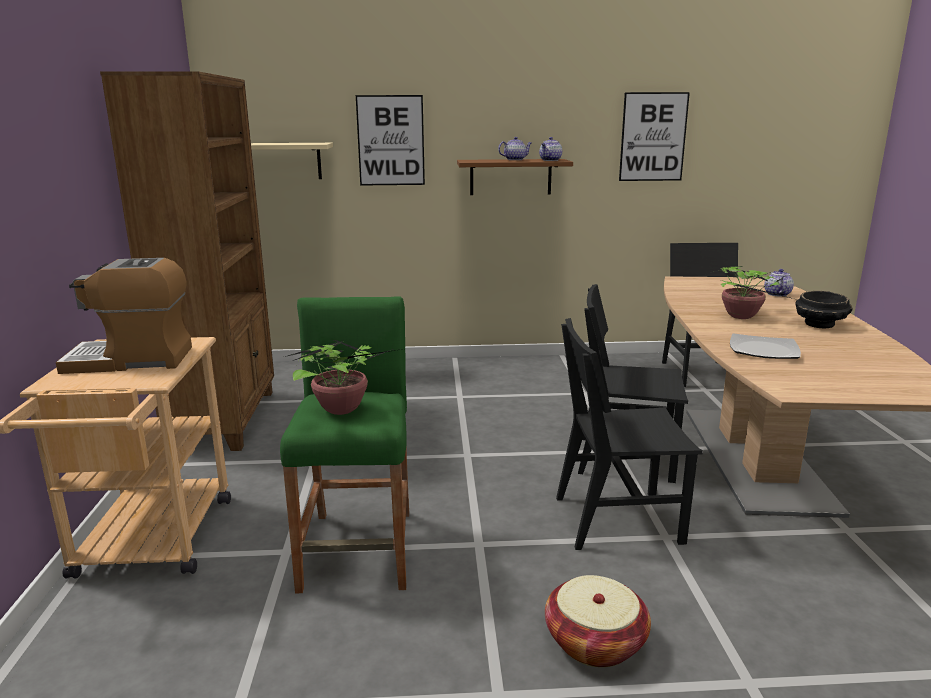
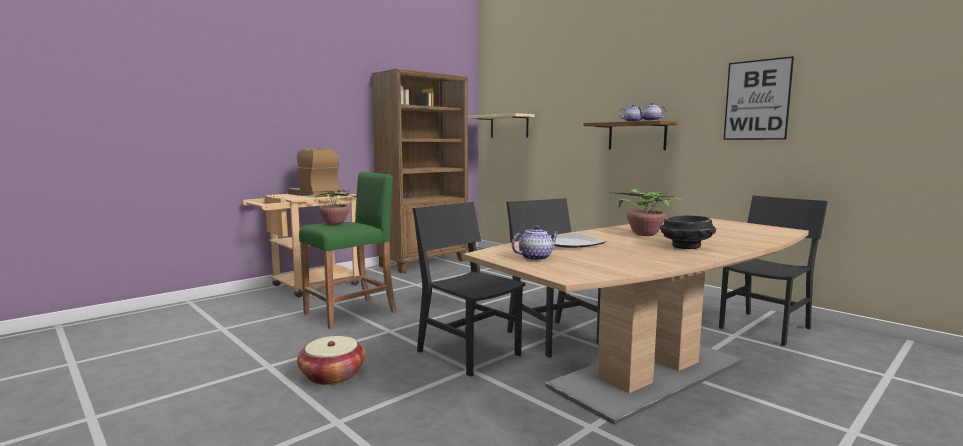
camera: 50 degrees right, 10 degrees down
picture [356,95,425,186] -> none
teapot [764,269,794,297] -> teapot moved to [512,225,559,261]

